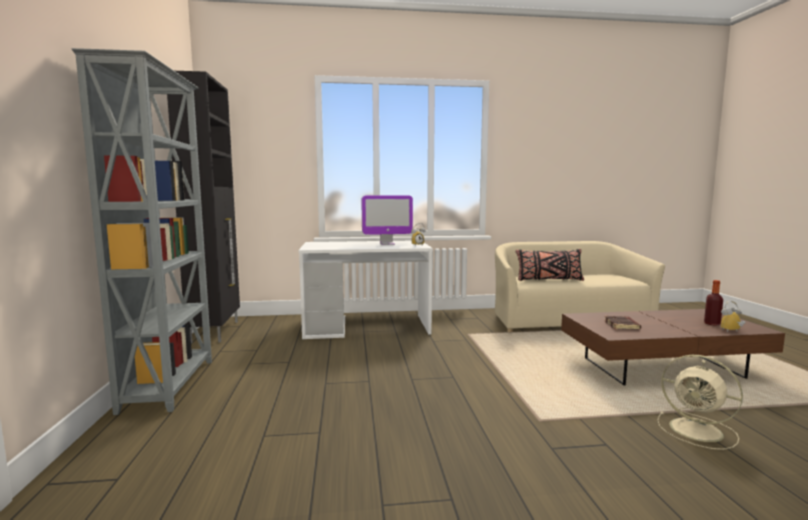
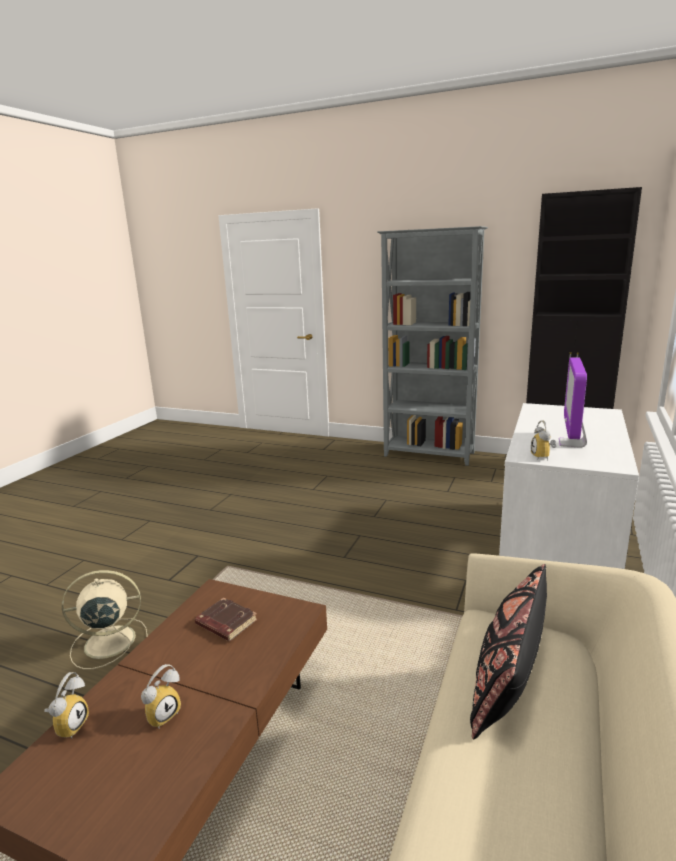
camera: 120 degrees right, 10 degrees up
bottle [704,280,723,326] -> none
none -> alarm clock [141,664,181,728]

